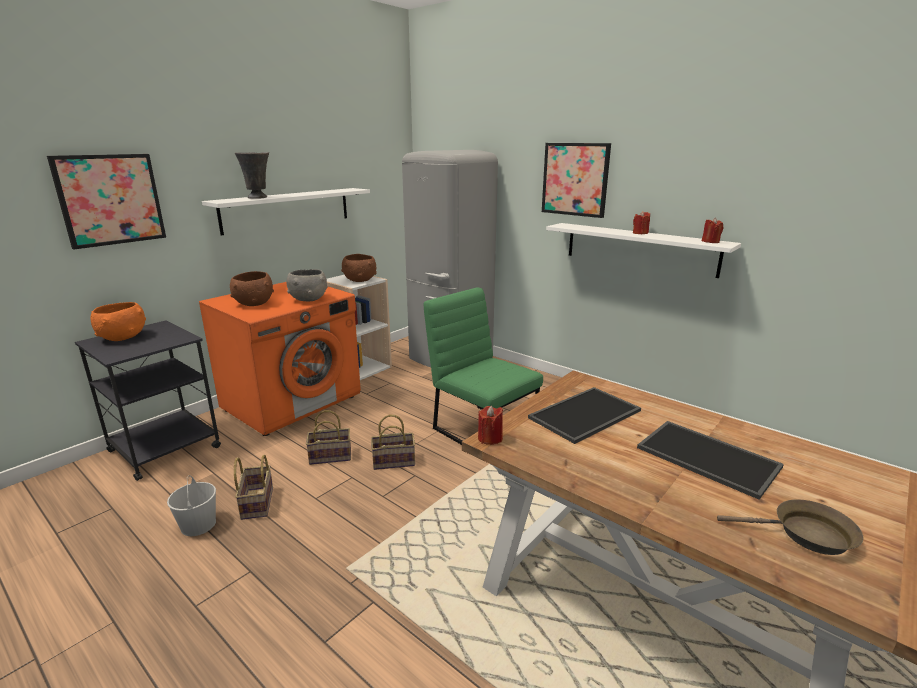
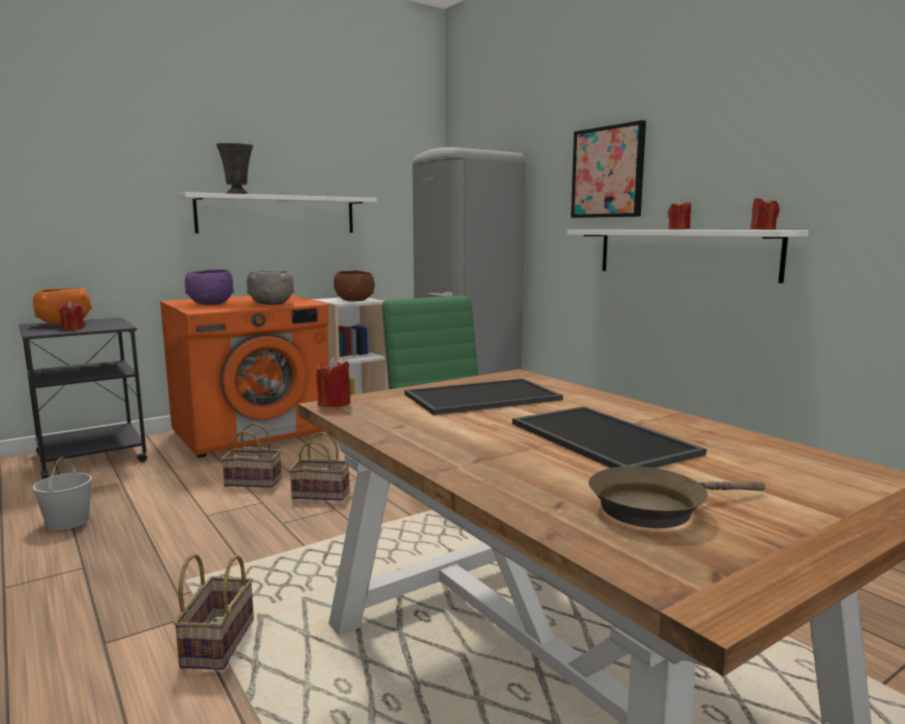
camera: 15 degrees right, 10 degrees down
picture [47,154,166,249] -> none
brown bowl [230,271,274,306] -> purple bowl [185,269,234,305]
basket [234,455,273,520] -> basket moved to [173,553,254,670]
brown frying pan [717,499,863,555] -> brown frying pan turned 135 degrees clockwise [589,466,765,528]
none -> red candle [59,301,85,330]

